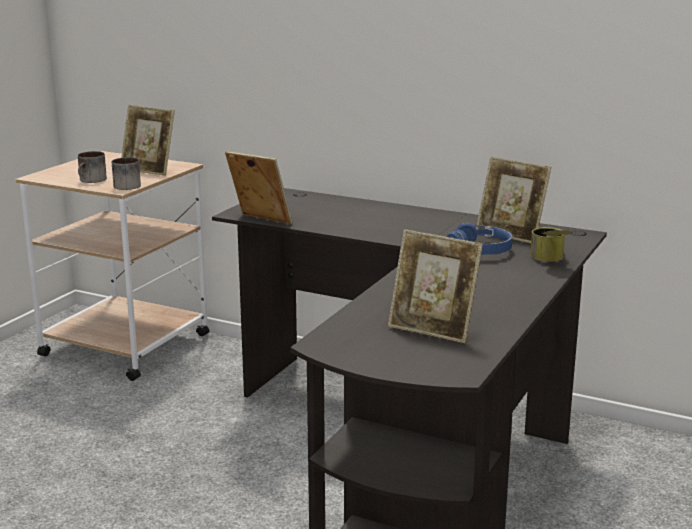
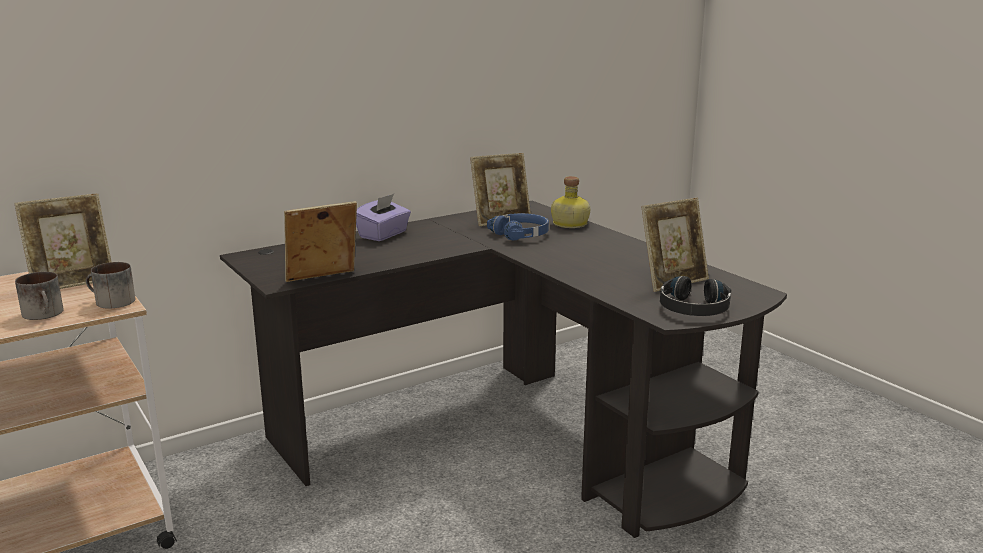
camera: 60 degrees left, 0 degrees up
can [530,227,573,262] -> bottle [551,176,590,228]
none -> purple tissue box [356,194,411,241]
none -> black headphones [660,276,731,316]

